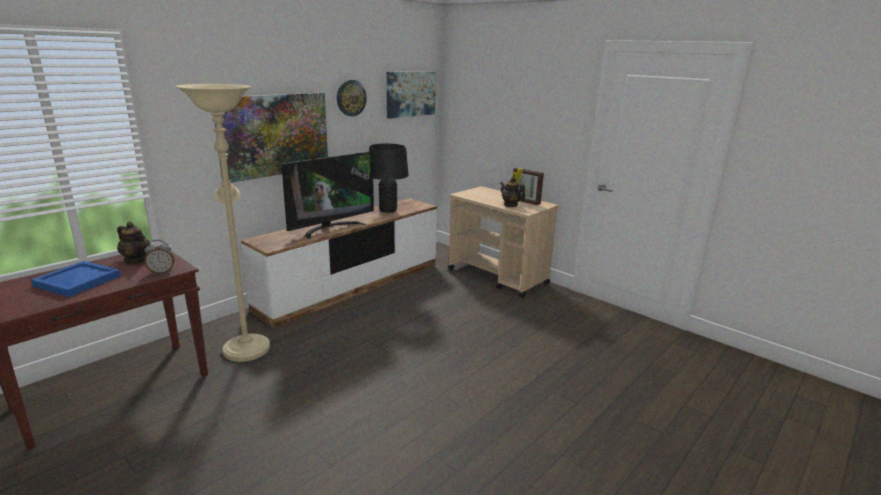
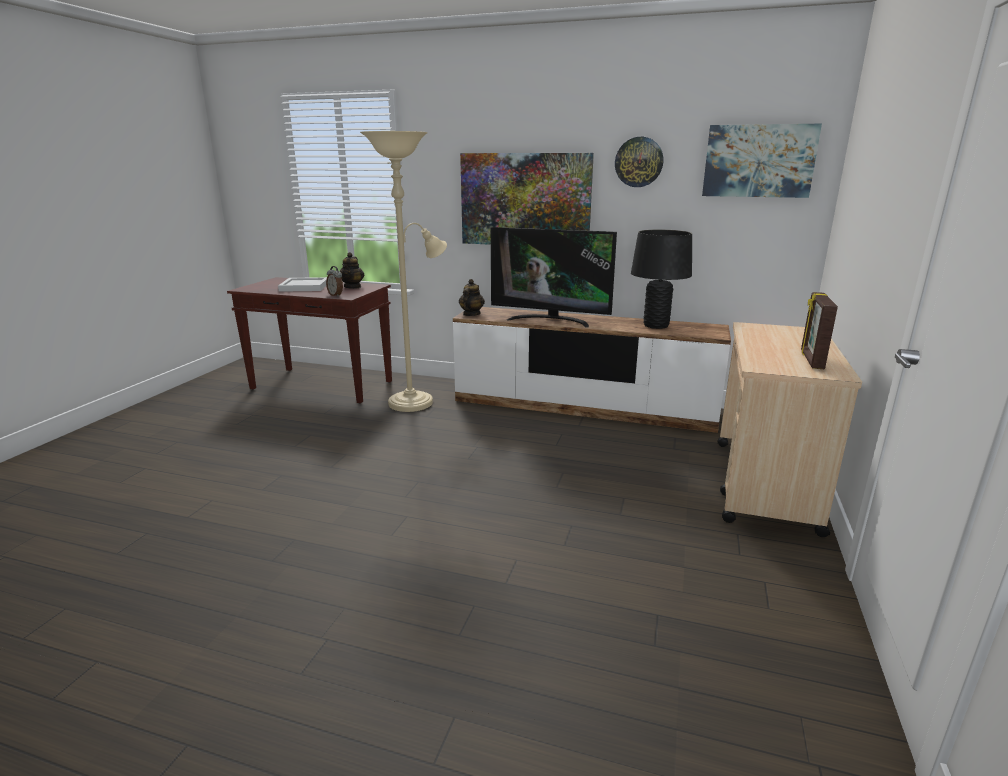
camera: 65 degrees right, 0 degrees up
blue tray [31,261,120,297] -> white tray [278,277,327,292]
teapot [500,177,525,207] -> teapot moved to [459,279,485,316]

